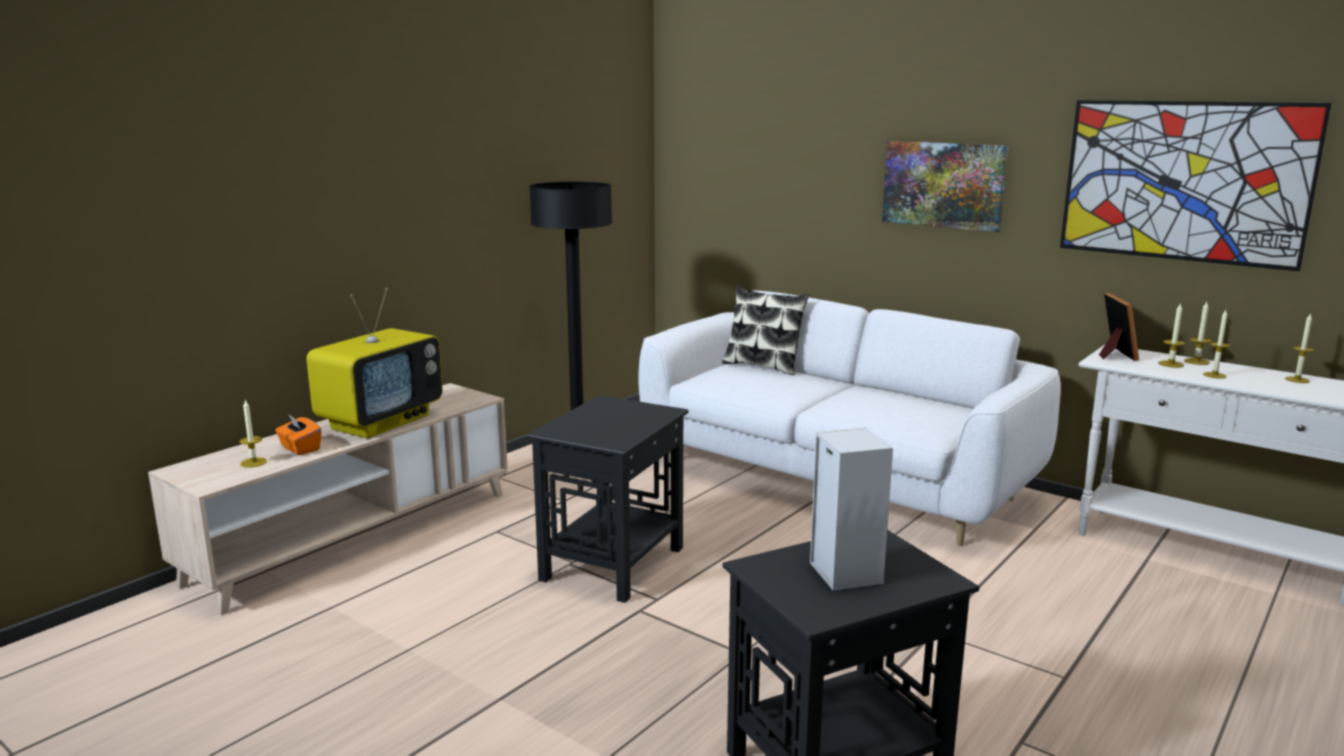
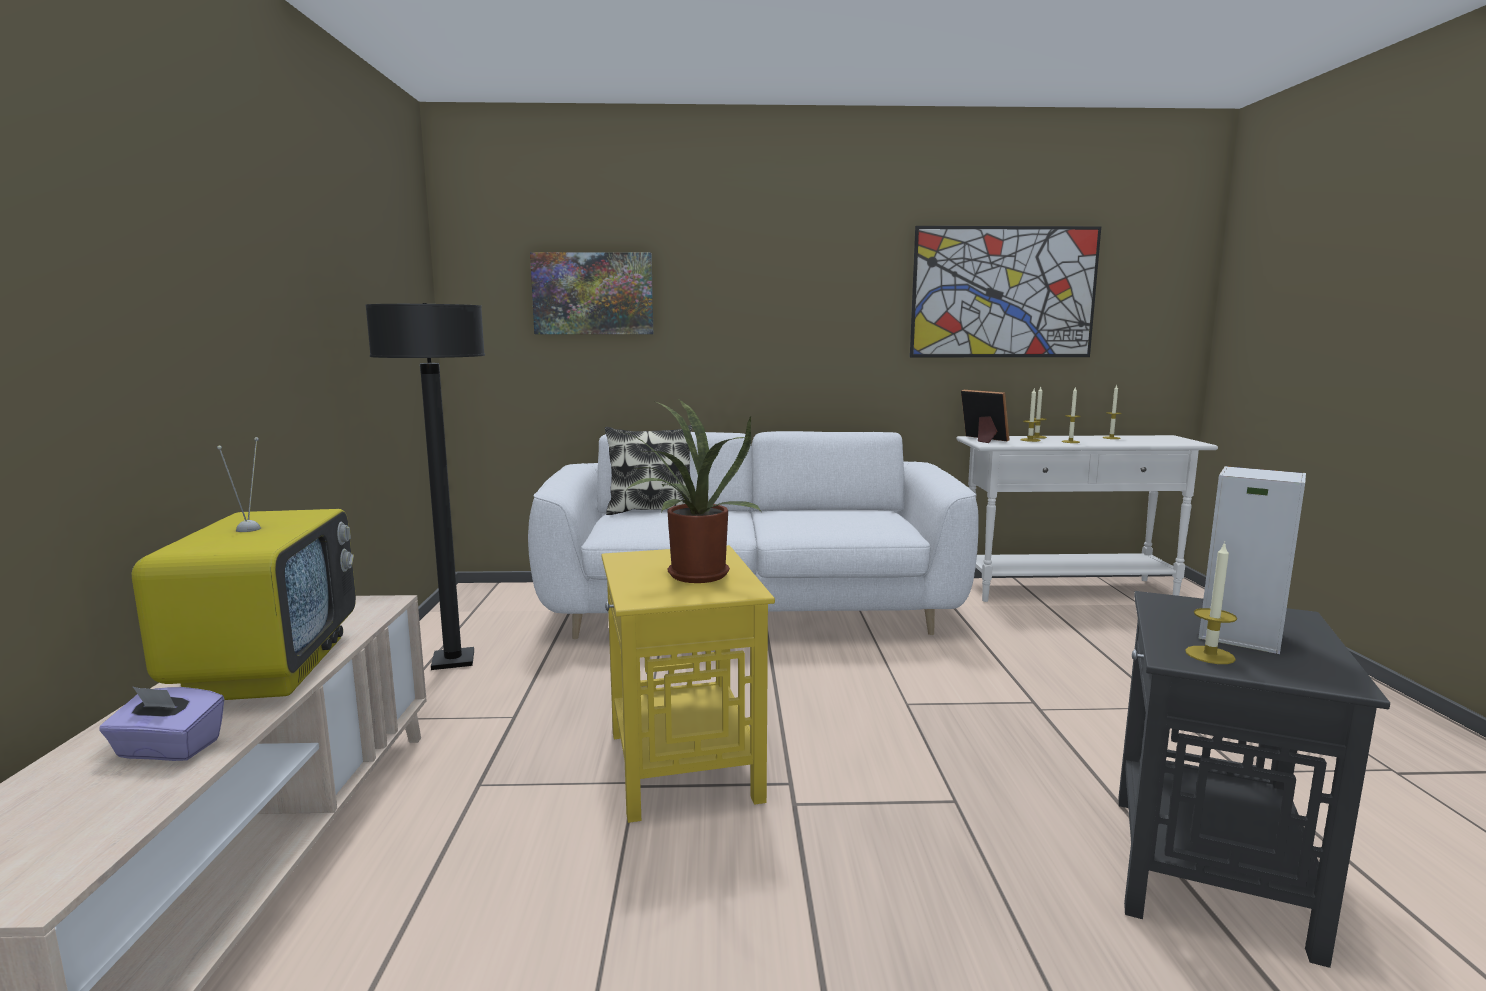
camera: 40 degrees left, 5 degrees down
candle [239,399,267,468] -> candle moved to [1185,542,1237,664]
orange tissue box [275,414,322,455] -> purple tissue box [99,686,225,761]
black side table [526,395,688,603] -> yellow side table [601,545,775,823]
picture [882,141,1009,232] -> picture moved to [530,252,653,334]
none -> potted plant [622,400,761,583]

